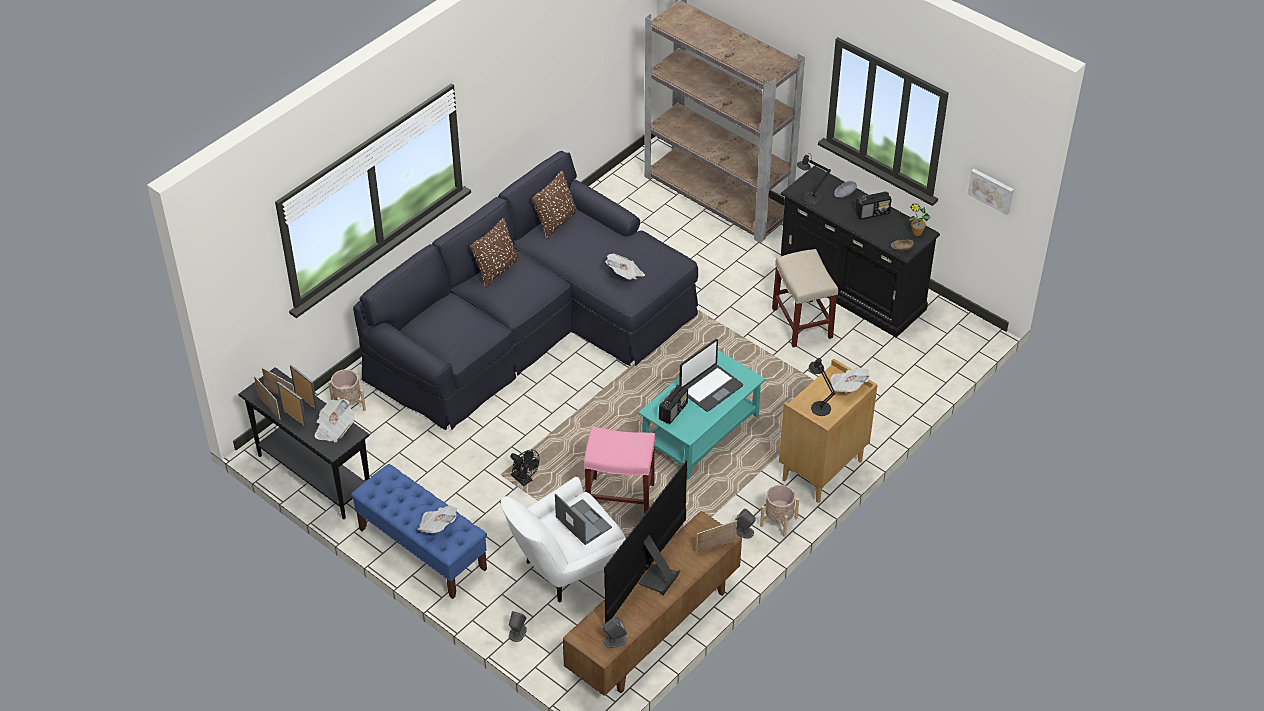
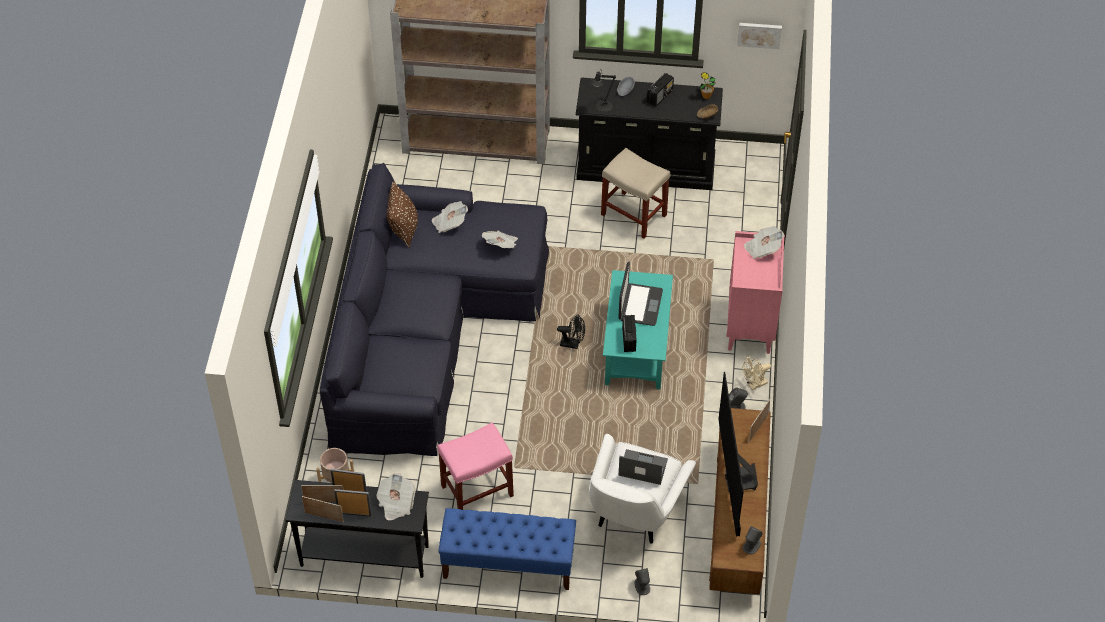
camera: 35 degrees left, 5 degrees up
newspaper [418,505,458,533] -> newspaper moved to [432,201,468,233]
brown pillow [470,218,520,288] -> none
black fan [510,450,539,486] -> black fan moved to [557,315,585,349]
pink stool [584,426,655,514] -> pink stool moved to [437,422,514,510]
beige planter [760,485,799,537] -> beige fan [742,356,771,390]
brown cabinet [779,358,878,503] -> pink cabinet [726,231,785,354]
black table lamp [809,358,836,416] -> none

